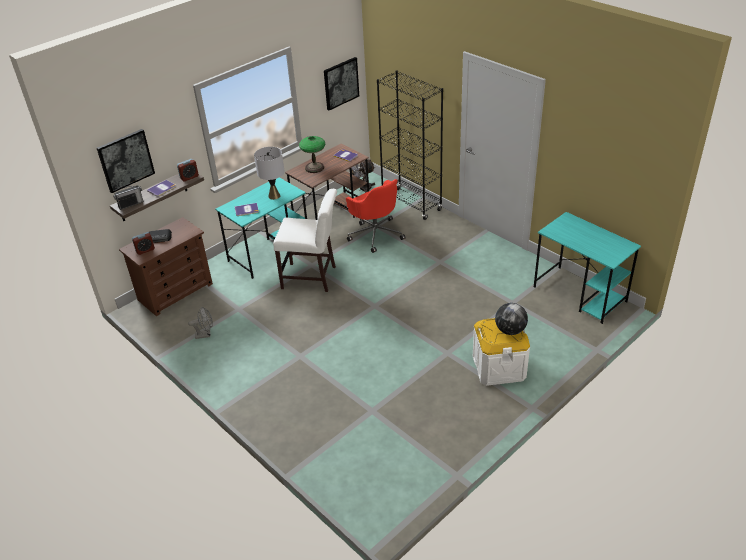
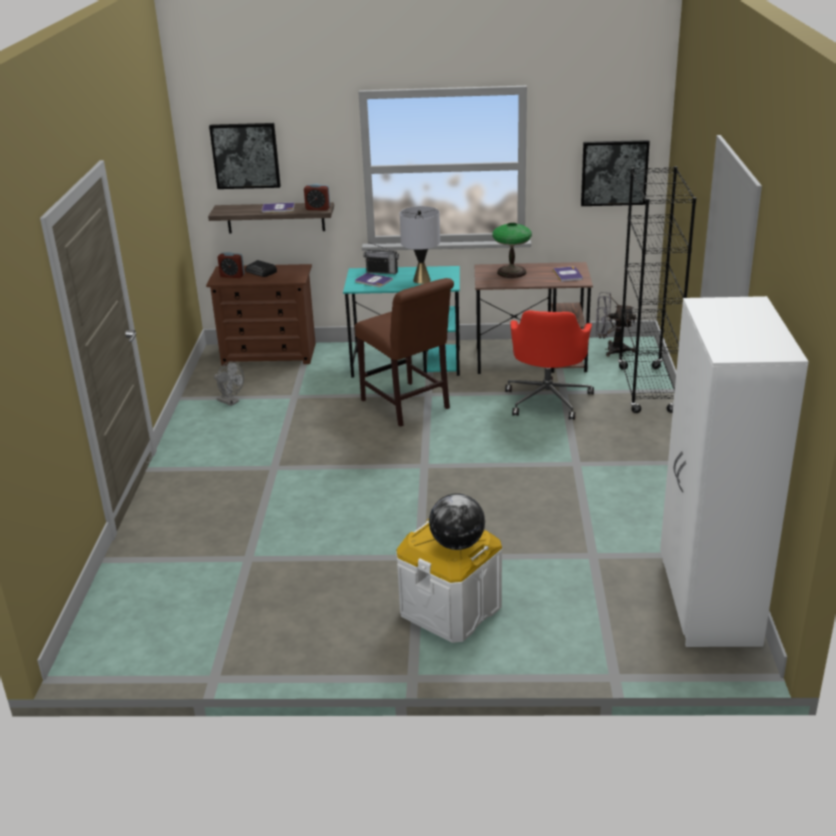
camera: 45 degrees right, 10 degrees down
radio [113,185,144,210] -> radio moved to [363,242,399,274]
white chair [273,189,337,292] -> brown chair [355,278,454,427]
turquoise desk [534,212,641,324] -> white wardrobe [660,296,809,647]

